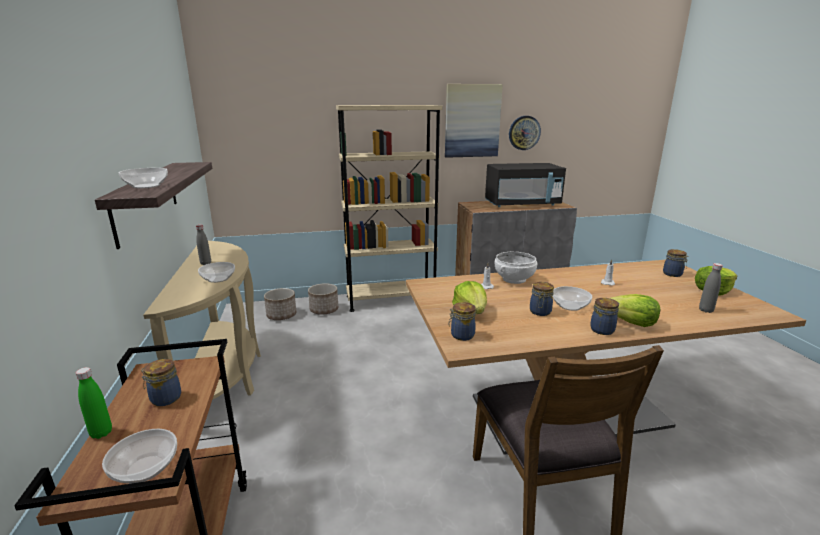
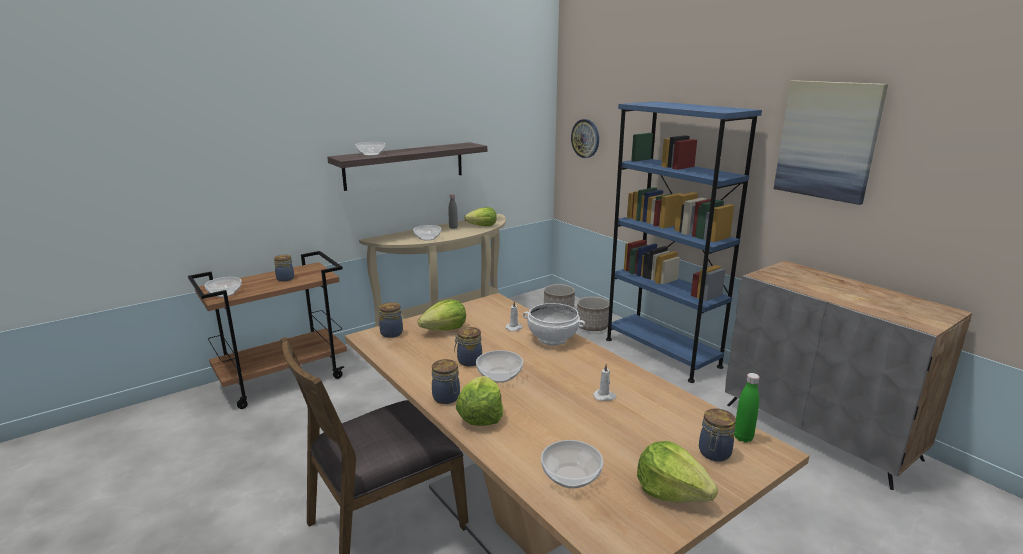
camera: 65 degrees right, 0 degrees up
green bottle [76,367,112,439] -> green bottle moved to [734,373,760,442]
beige bookcase [336,105,442,312] -> blue bookcase [606,101,762,383]
black microwave [485,163,566,207] -> none
wall clock [509,116,541,150] -> wall clock moved to [571,119,599,158]
grey bottle [699,263,723,313] -> bowl [541,440,603,489]
none -> lettuce [464,207,497,226]

